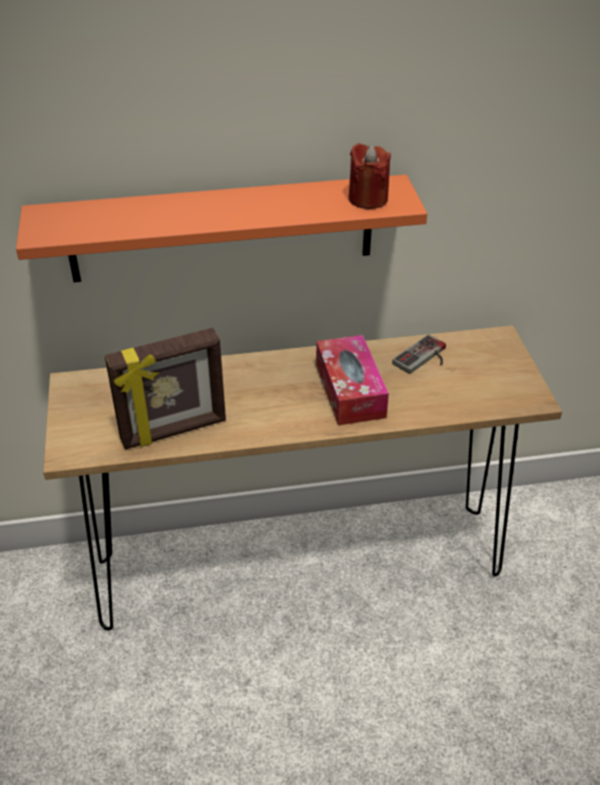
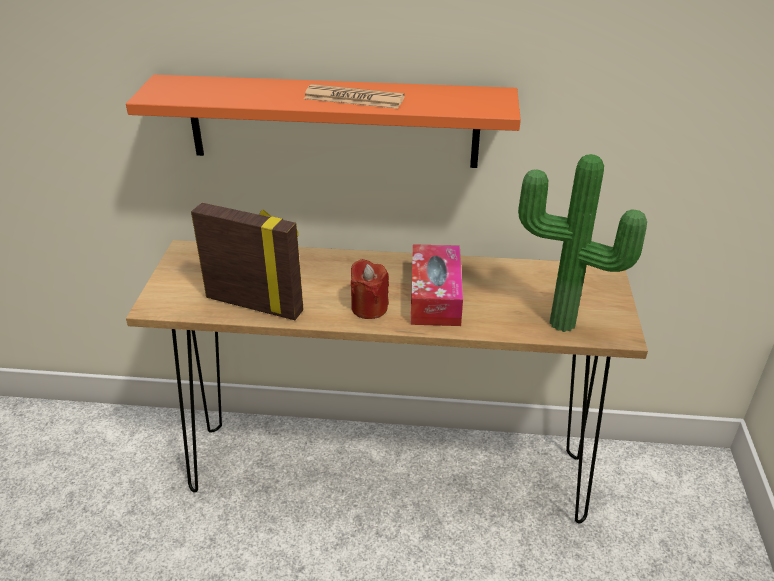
camera: 15 degrees right, 5 degrees down
picture frame [105,328,226,450] -> picture frame turned 150 degrees counterclockwise [191,203,304,320]
red candle [349,143,391,209] -> red candle moved to [351,259,389,319]
game controller [392,334,446,374] -> none
none -> newspaper [304,84,405,109]
none -> potted plant [518,154,647,332]

